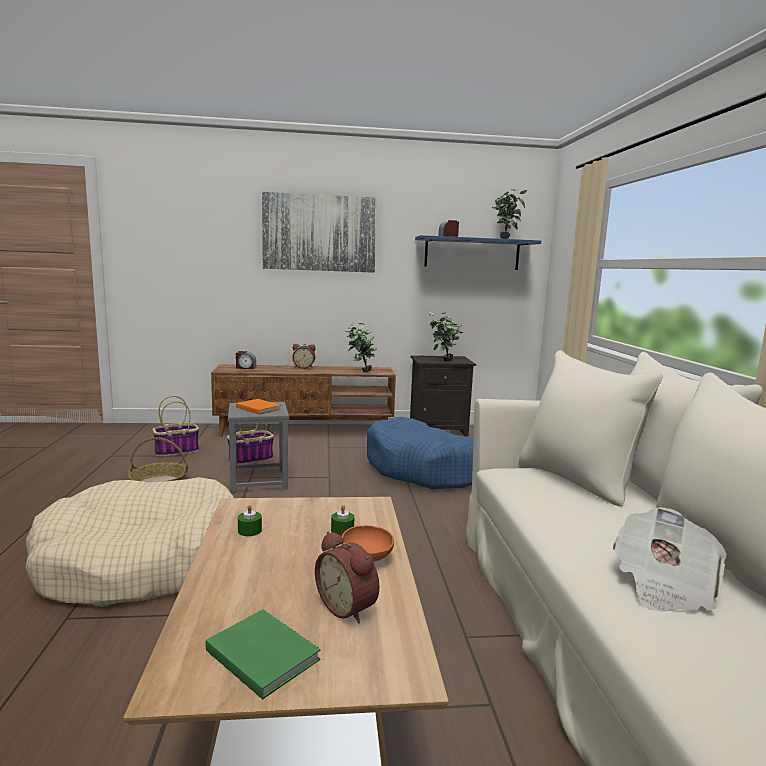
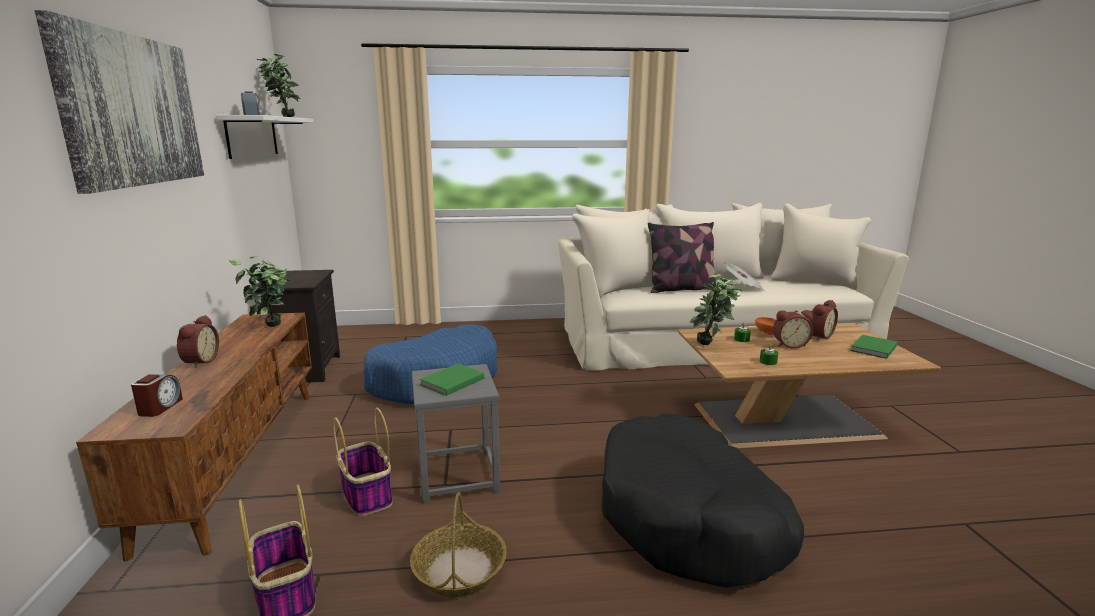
camera: 90 degrees left, 5 degrees up
beige dog bed [25,477,234,607] -> black dog bed [602,413,804,588]
orange book [236,399,281,414] -> green book [420,364,484,396]
blue shelf [415,235,541,270] -> white shelf [216,115,313,159]
potted plant [429,312,464,361] -> potted plant moved to [689,274,743,345]
none -> pillow [648,222,716,293]
none -> alarm clock [773,310,813,349]

